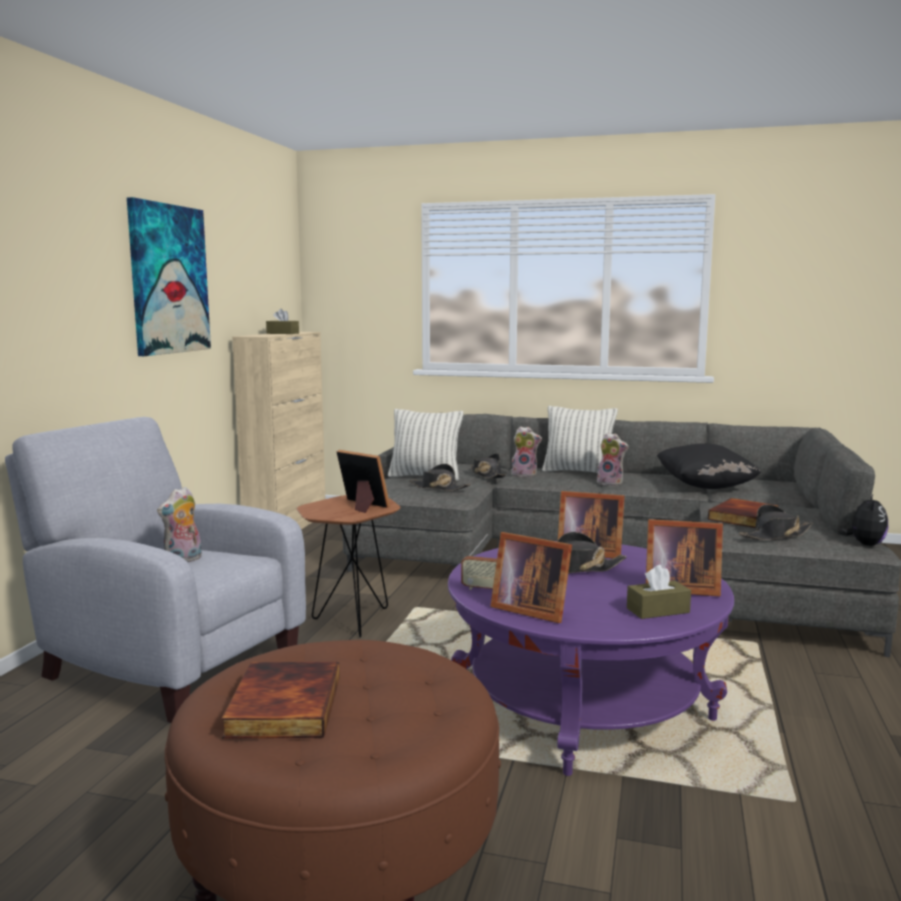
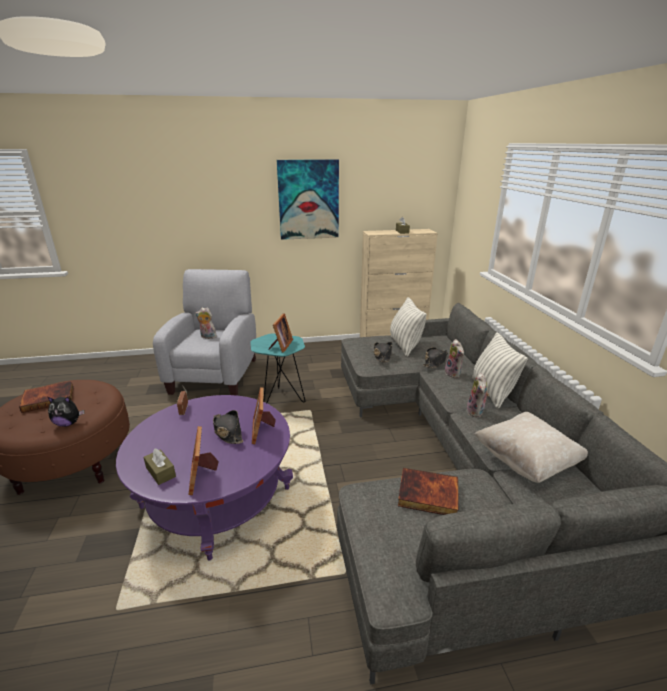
camera: 65 degrees right, 15 degrees up
brown side table [297,495,400,638] -> turquoise side table [250,334,305,403]
picture frame [490,532,572,623] -> none
black pillow [657,444,761,489] -> beige pillow [473,412,588,483]
black hat [739,504,813,540] -> none
plush toy [840,494,888,546] -> plush toy moved to [48,397,85,427]

